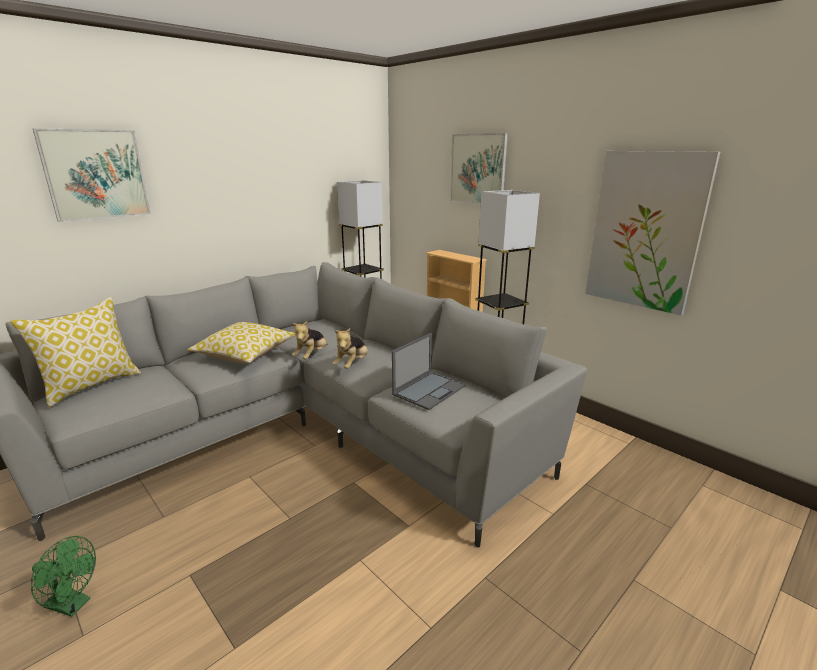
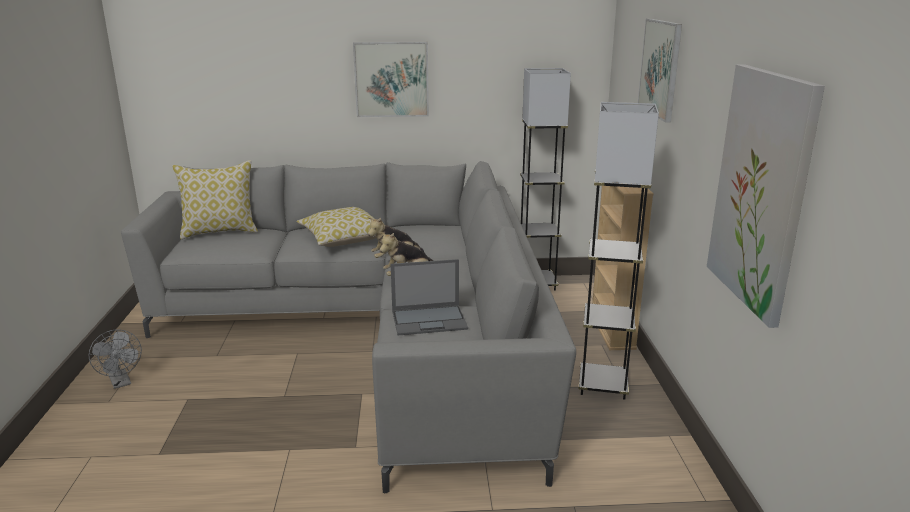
camera: 40 degrees right, 0 degrees up
green fan [31,536,96,617] -> grey fan [89,330,142,389]
picture [33,128,151,222] -> picture moved to [353,42,429,117]

